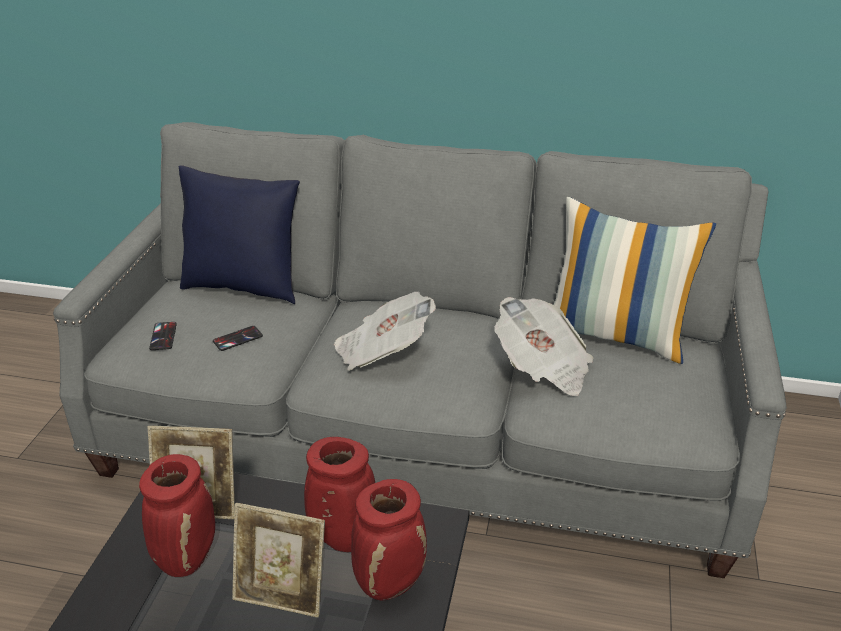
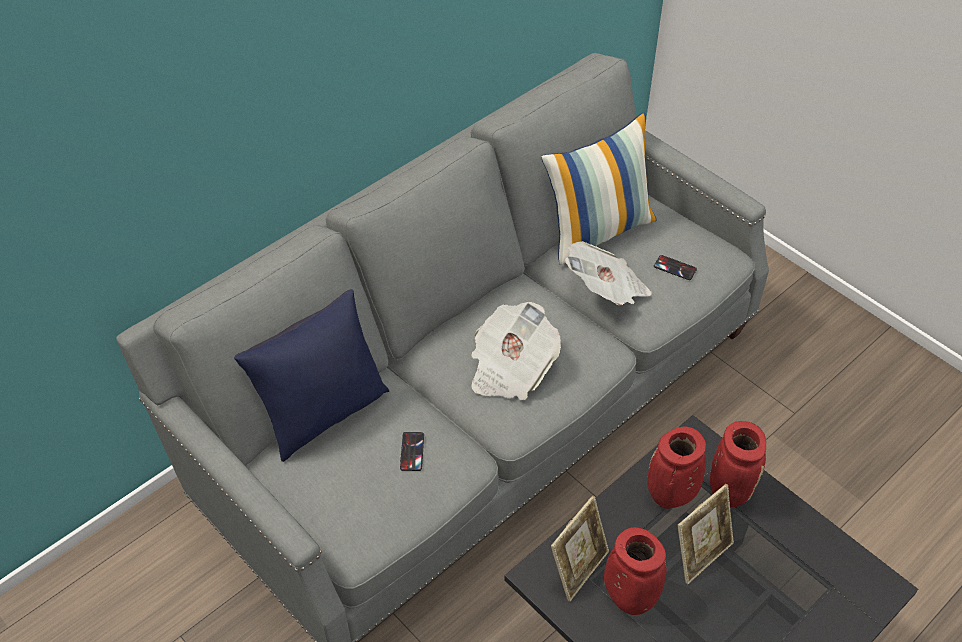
camera: 55 degrees left, 15 degrees up
phone [149,322,177,350] -> phone moved to [654,255,697,280]

